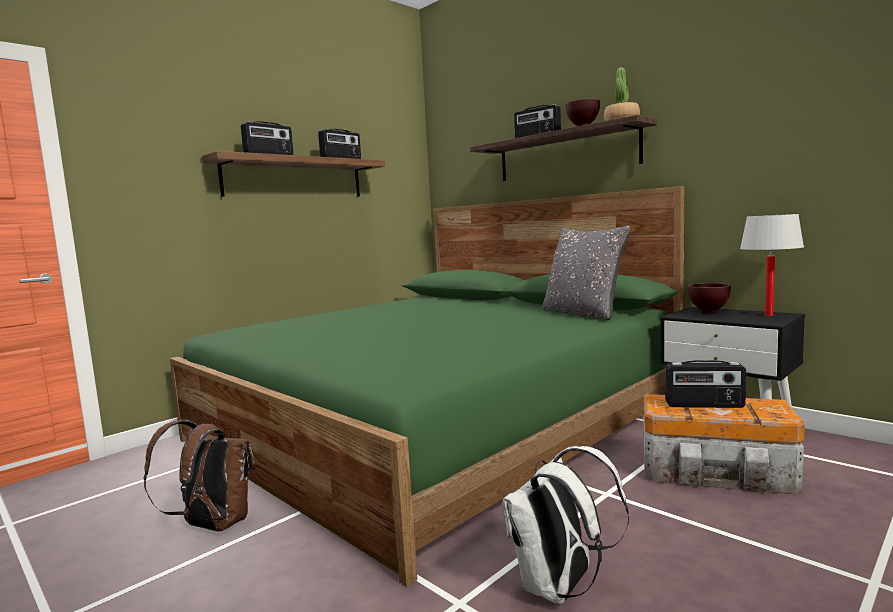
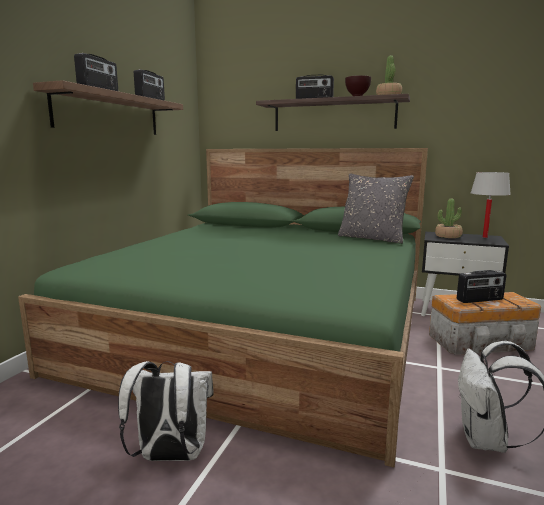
camera: 25 degrees left, 5 degrees up
brown backpack [143,420,255,532] -> white backpack [118,361,214,461]
brown bowl [688,283,731,314] -> potted plant [435,198,463,238]

